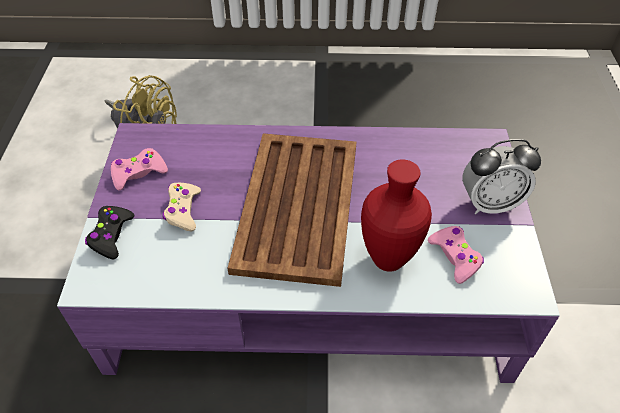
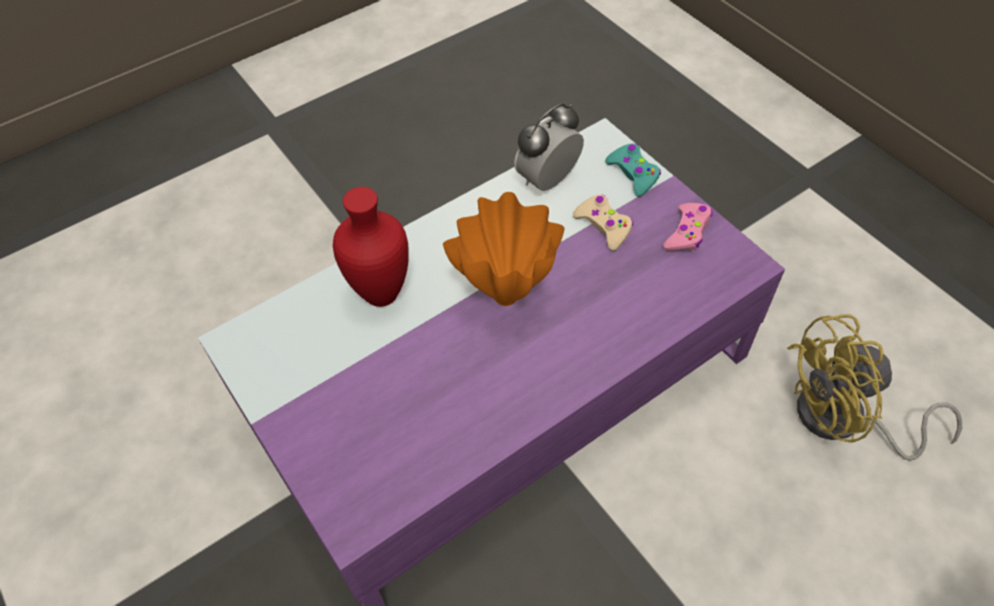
camera: 145 degrees right, 5 degrees up
black game controller [85,206,134,259] -> turquoise game controller [605,143,661,197]
brown tray [227,133,357,287] -> orange vase [443,192,565,306]
pink game controller [428,226,484,284] -> none
alarm clock [462,139,541,214] -> alarm clock moved to [514,104,584,191]

